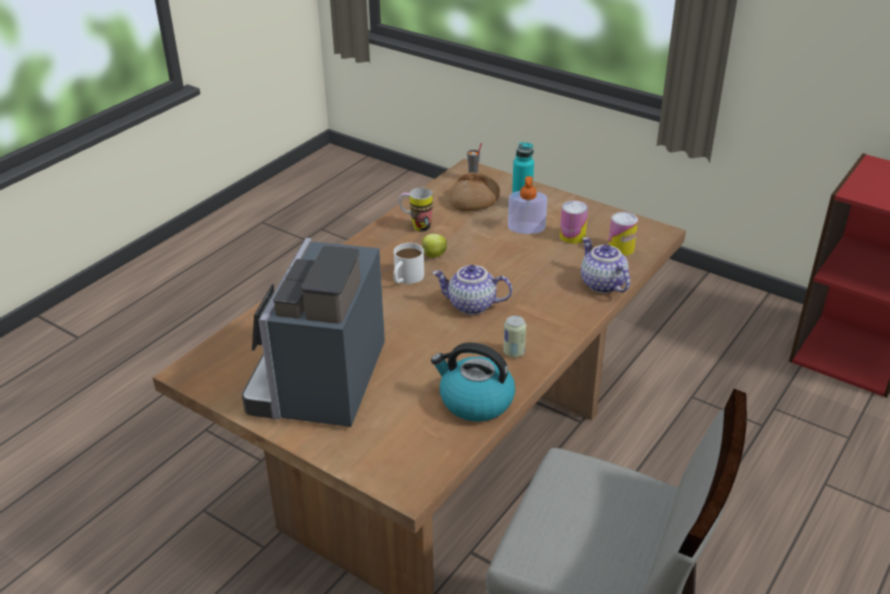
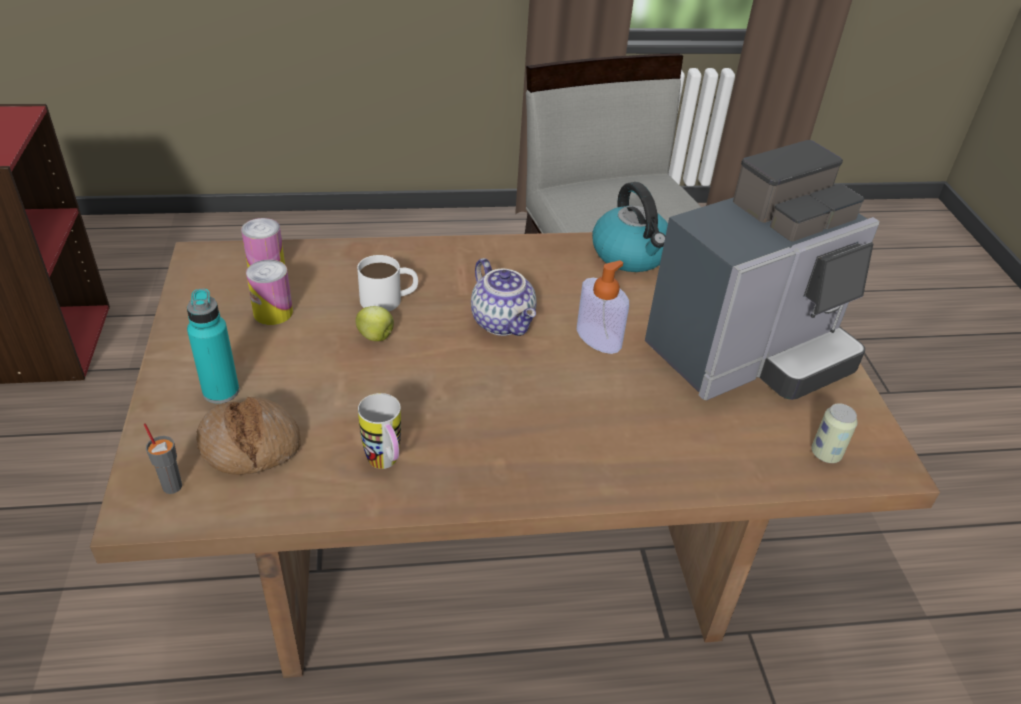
camera: 135 degrees left, 5 degrees up
white mug [393,243,424,284] -> white mug moved to [357,255,418,311]
apple [422,234,447,258] -> apple moved to [355,306,394,341]
can [503,315,526,358] -> can moved to [811,403,858,463]
soap dispenser [508,176,547,234] -> soap dispenser moved to [577,260,629,354]
teapot [581,237,630,293] -> none

